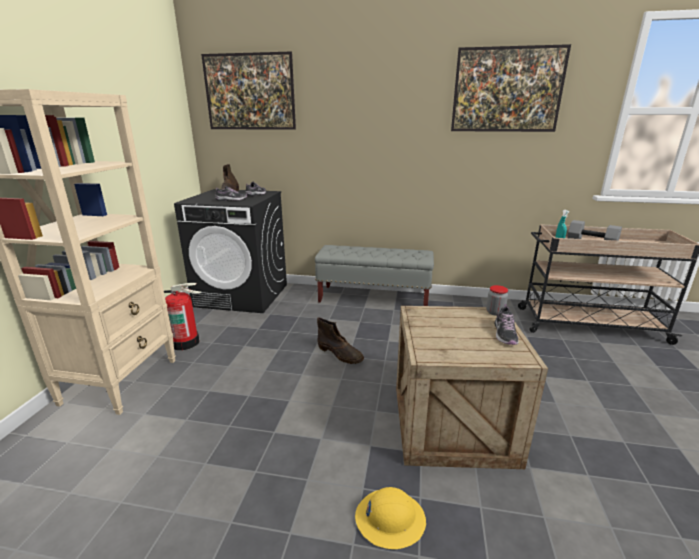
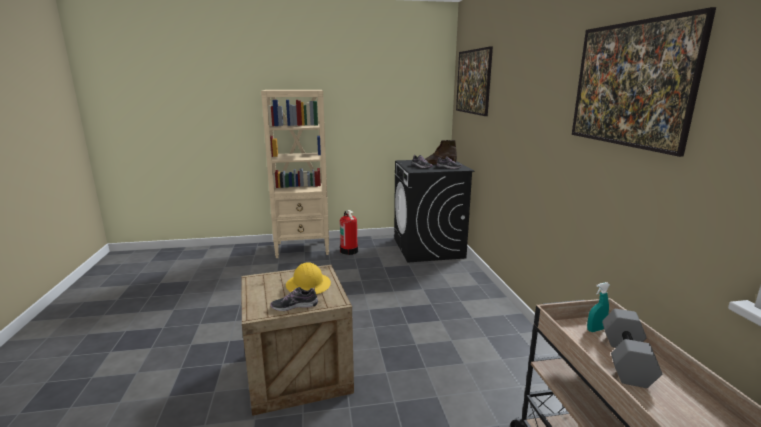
camera: 70 degrees right, 5 degrees down
grey bench [315,245,434,306] -> none
brown boot [317,317,364,364] -> none
yellow hard hat [355,487,426,549] -> yellow hard hat moved to [286,262,331,294]
jar [486,285,508,316] -> none

